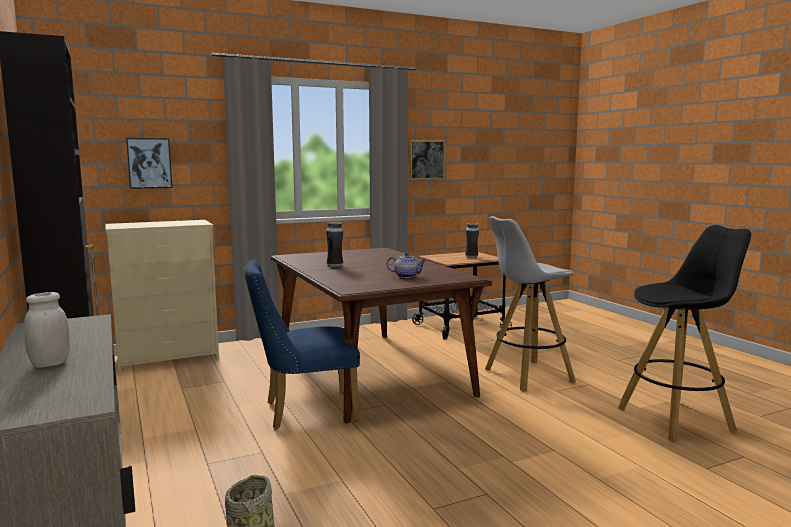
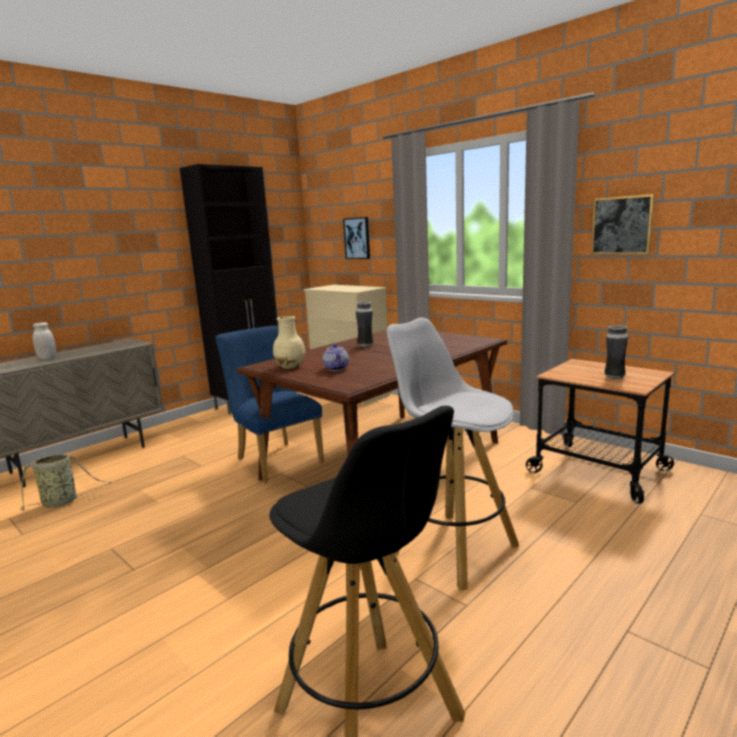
camera: 70 degrees right, 5 degrees up
none -> beige vase [273,316,305,369]

